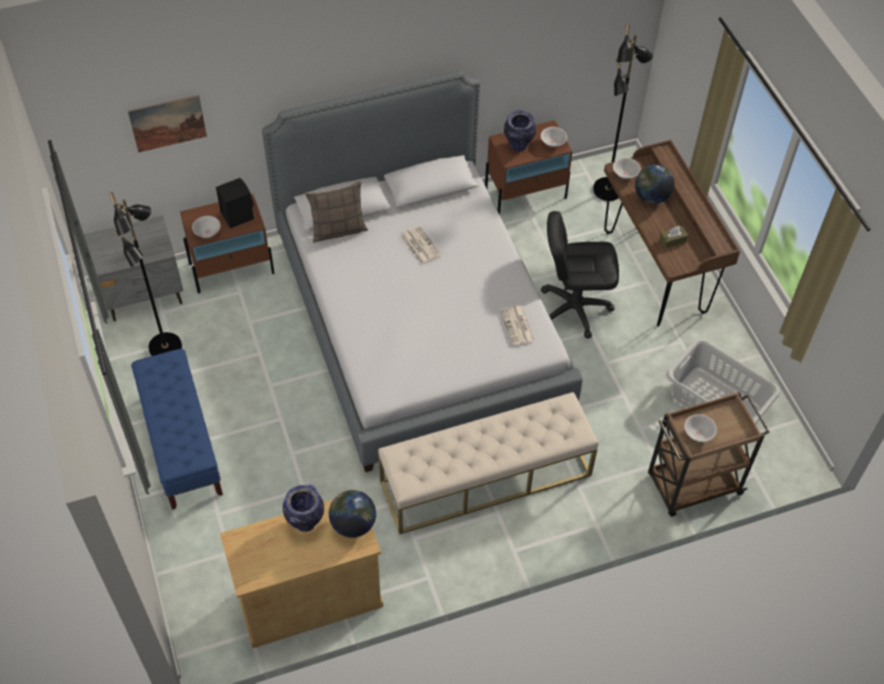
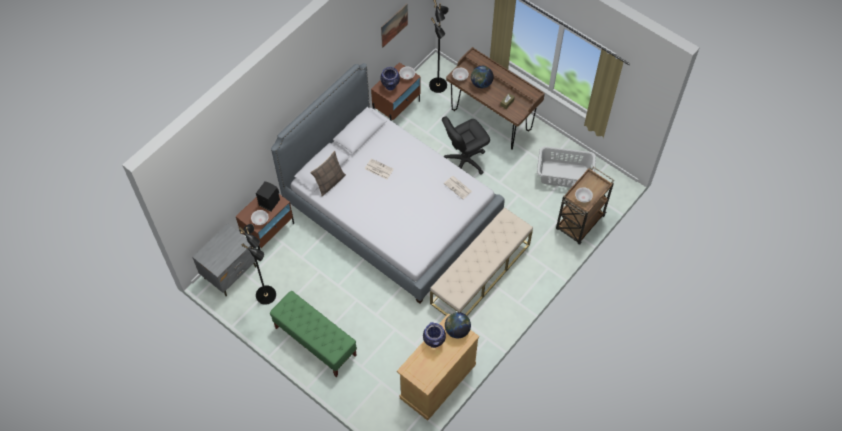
camera: 30 degrees left, 5 degrees up
picture [128,95,207,153] -> picture moved to [381,4,408,48]
blue bench [131,349,223,510] -> green bench [270,291,357,377]

